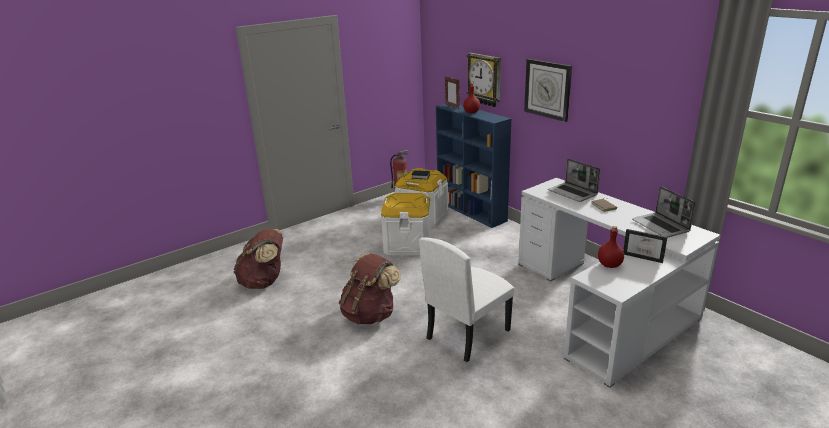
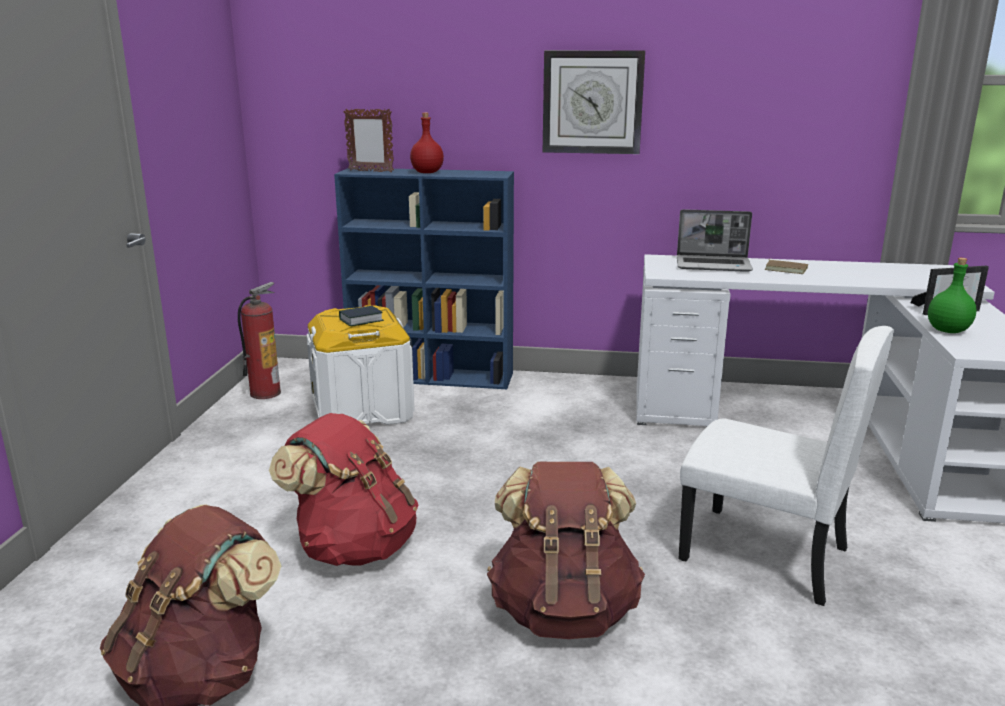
camera: 45 degrees left, 5 degrees down
white storage box [381,193,431,256] -> none
white chair [419,237,514,362] -> white chair turned 60 degrees counterclockwise [679,326,894,606]
wall clock [467,53,501,107] -> none
red bottle [598,226,624,268] -> green bottle [928,258,977,333]
laptop [632,186,696,238] -> none
none -> red backpack [269,413,419,566]

